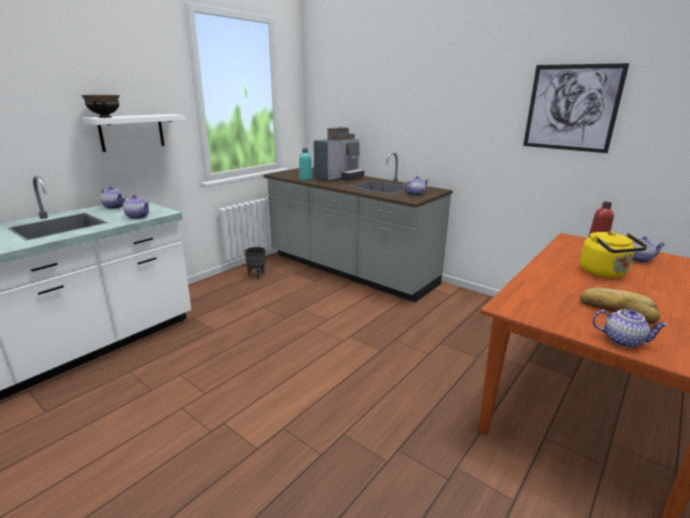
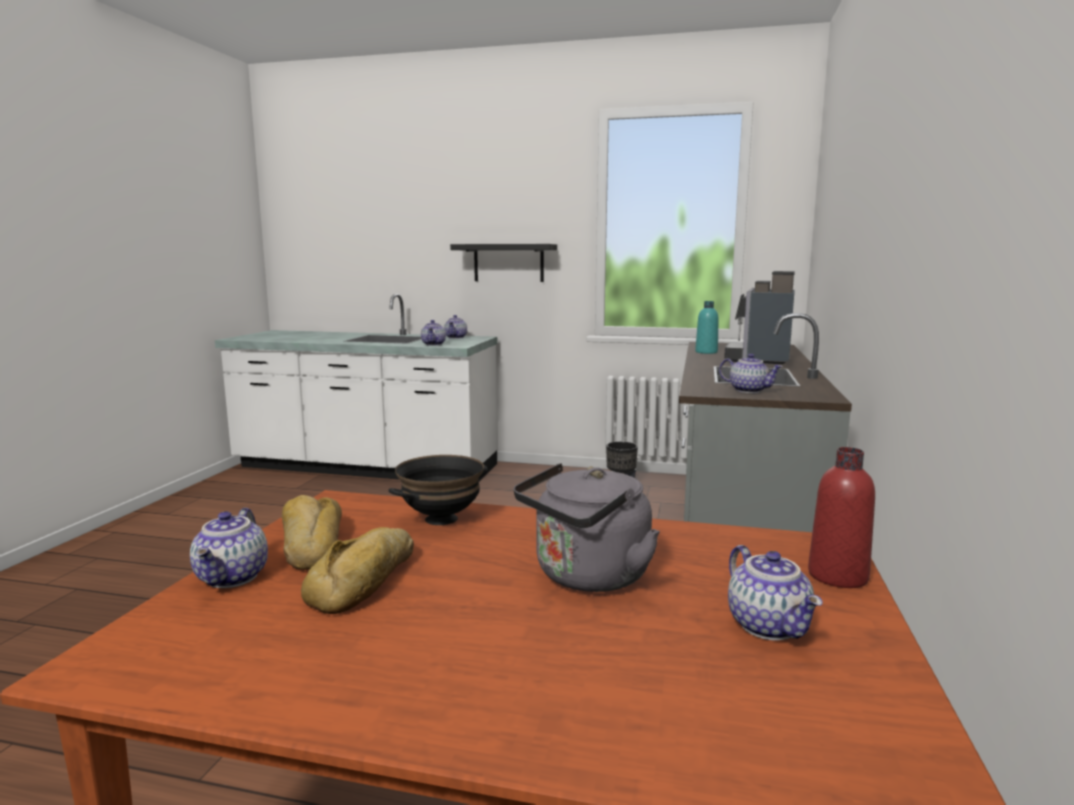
camera: 65 degrees right, 10 degrees down
black bowl [81,95,120,118] -> black bowl moved to [388,455,487,525]
white shelf [82,114,186,152] -> black shelf [450,244,557,282]
coffee machine [314,127,364,181] -> coffee machine turned 90 degrees clockwise [724,271,795,364]
picture [523,63,629,153] -> none
yellow kettle [580,231,648,278] -> grey kettle [514,463,660,592]
none -> bread [282,495,342,570]

